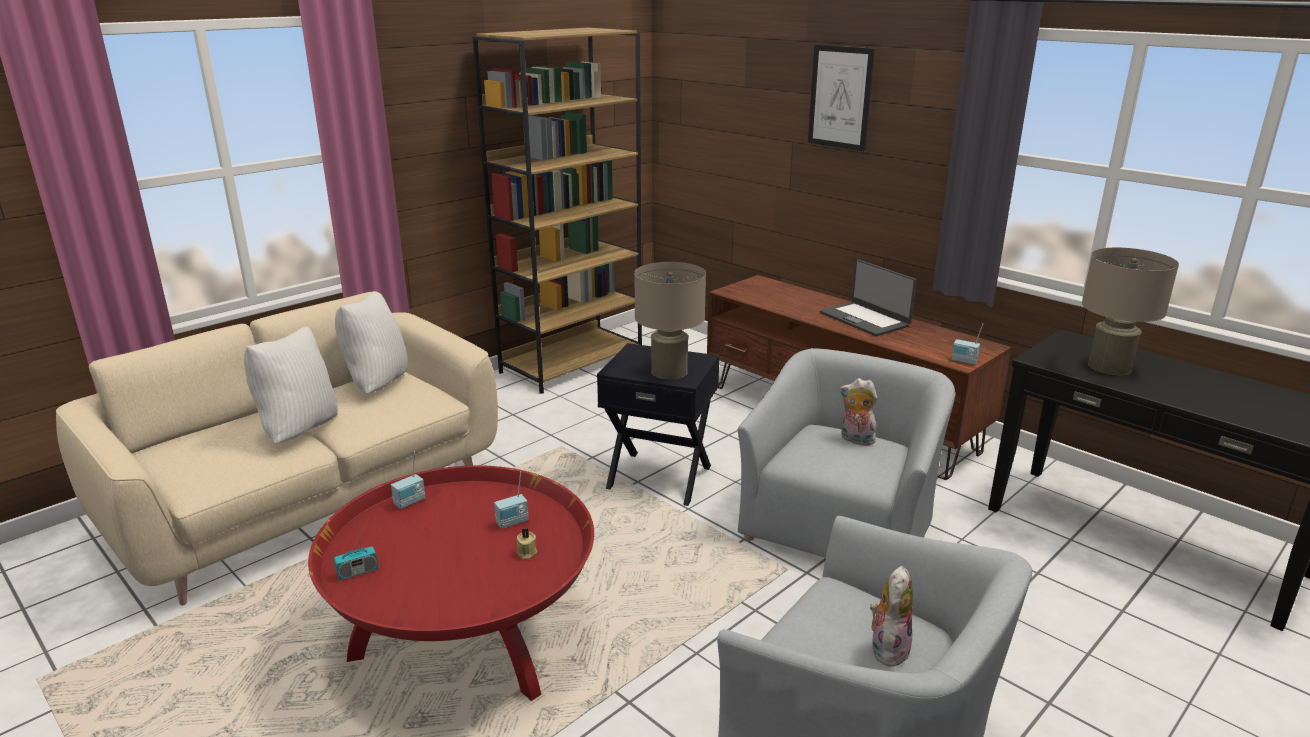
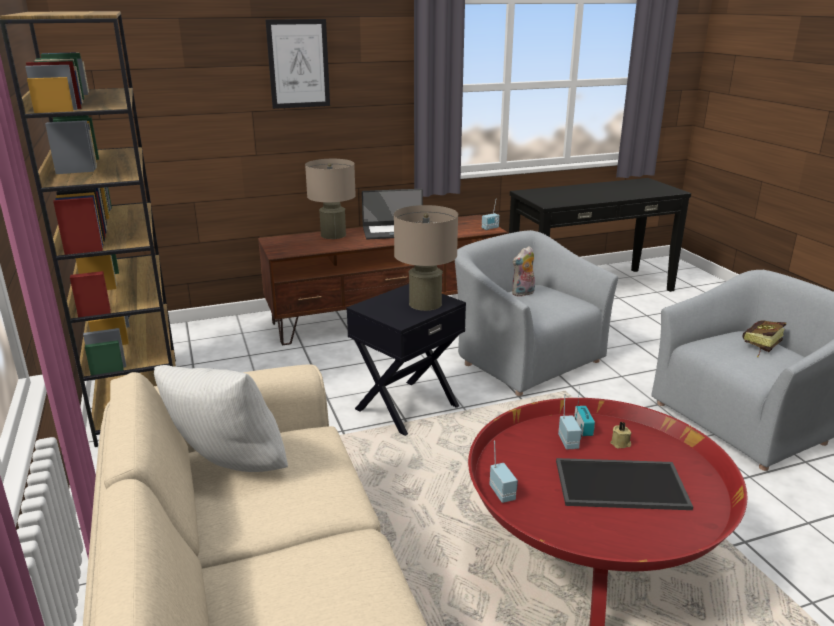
camera: 65 degrees left, 0 degrees up
white pillow [244,327,338,444] -> none
radio [334,521,378,580] -> radio moved to [574,389,595,436]
plush toy [870,566,913,667] -> book [743,321,786,357]
beige table lamp [1082,248,1179,375] -> beige table lamp moved to [305,159,356,239]
none -> tray [556,458,693,510]

